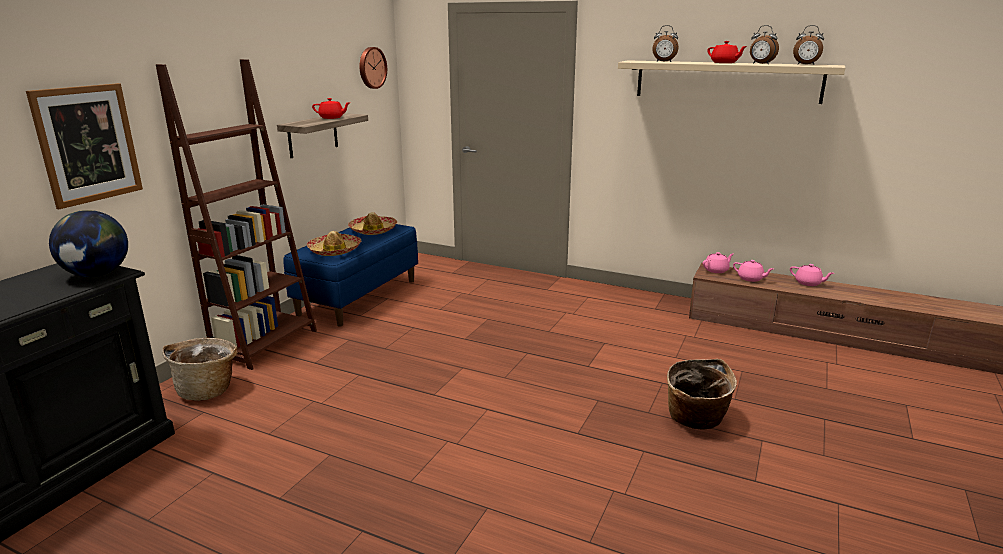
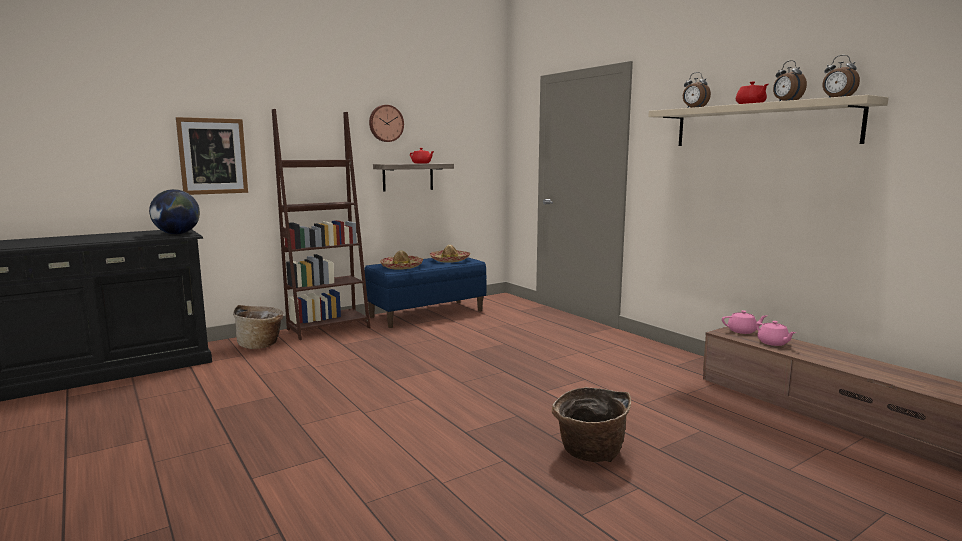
camera: 30 degrees right, 10 degrees down
wall clock [360,47,387,89] -> wall clock moved to [369,105,404,142]
pink teapot [790,264,834,286] -> none

